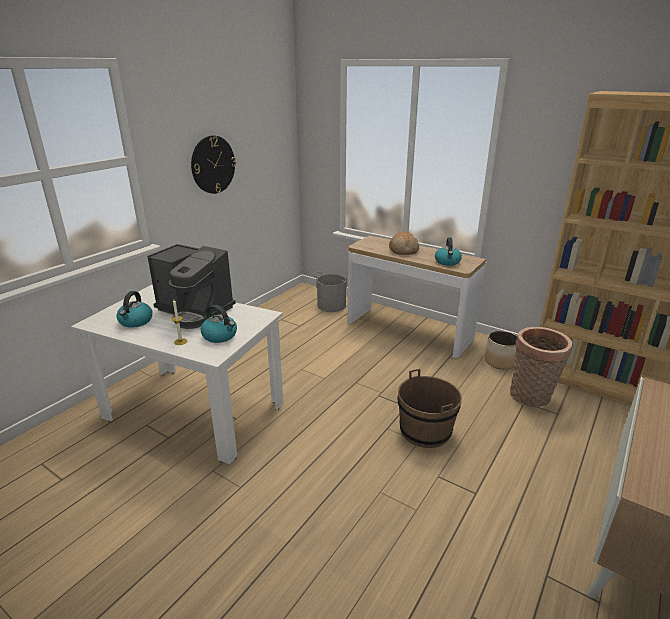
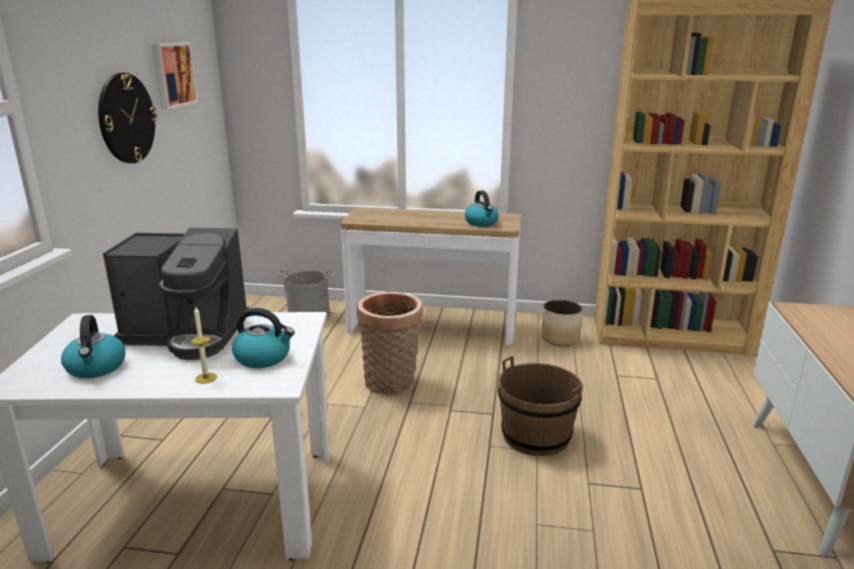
camera: 25 degrees left, 5 degrees down
bread [389,232,419,255] -> none
basket [510,327,573,407] -> basket moved to [357,292,423,395]
none -> picture [152,42,198,109]

